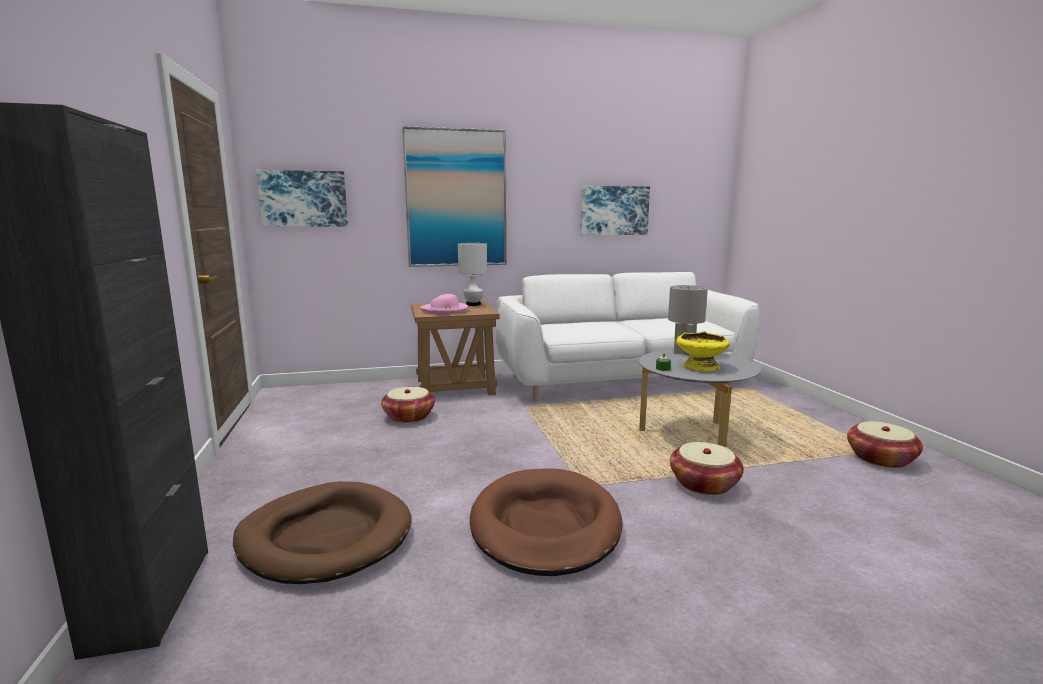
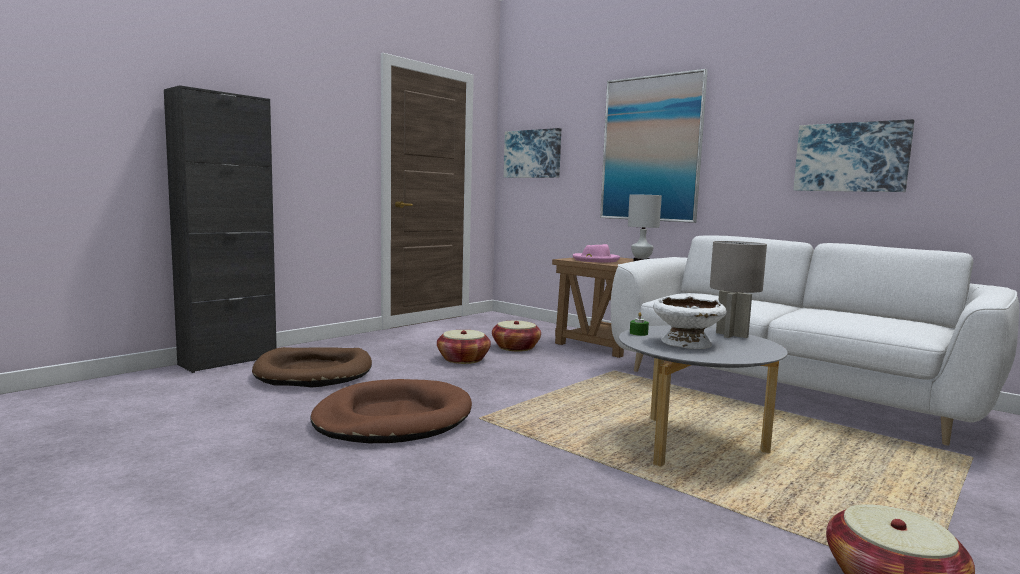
camera: 55 degrees right, 5 degrees down
basket [670,442,744,495] -> basket moved to [437,330,491,364]
yellow bowl [676,331,730,371] -> white bowl [653,296,727,349]

